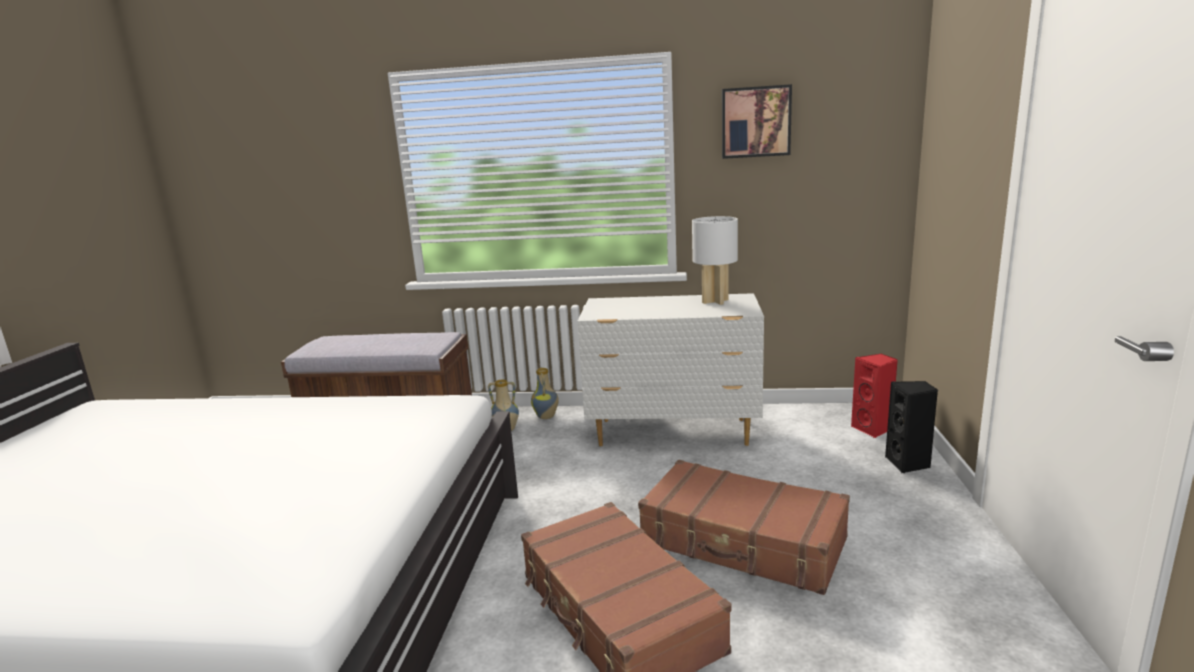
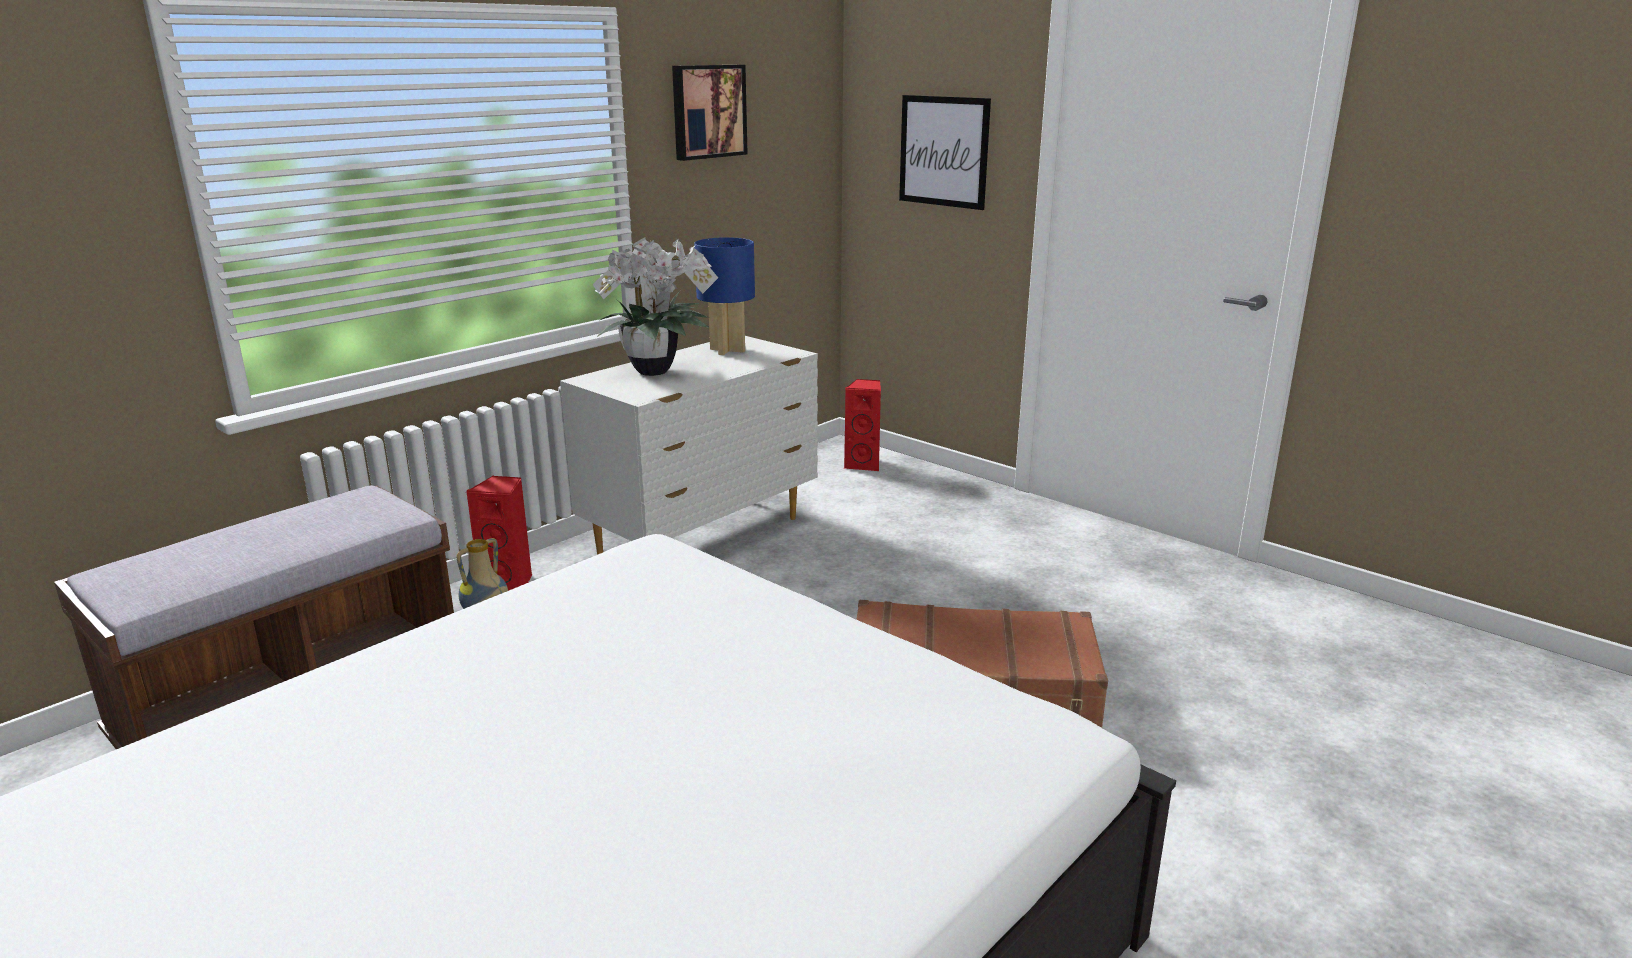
camera: 55 degrees left, 5 degrees up
vase [531,367,559,419] -> red speaker [466,476,532,591]
brown suitcase [638,460,850,595] -> none
white table lamp [692,216,738,305] -> blue table lamp [694,237,755,355]
black speaker [885,381,938,473] -> none
none -> potted plant [592,237,718,376]
none -> picture [899,95,991,210]

